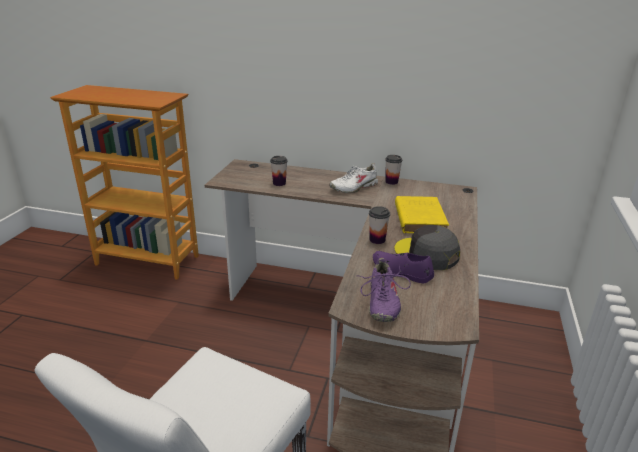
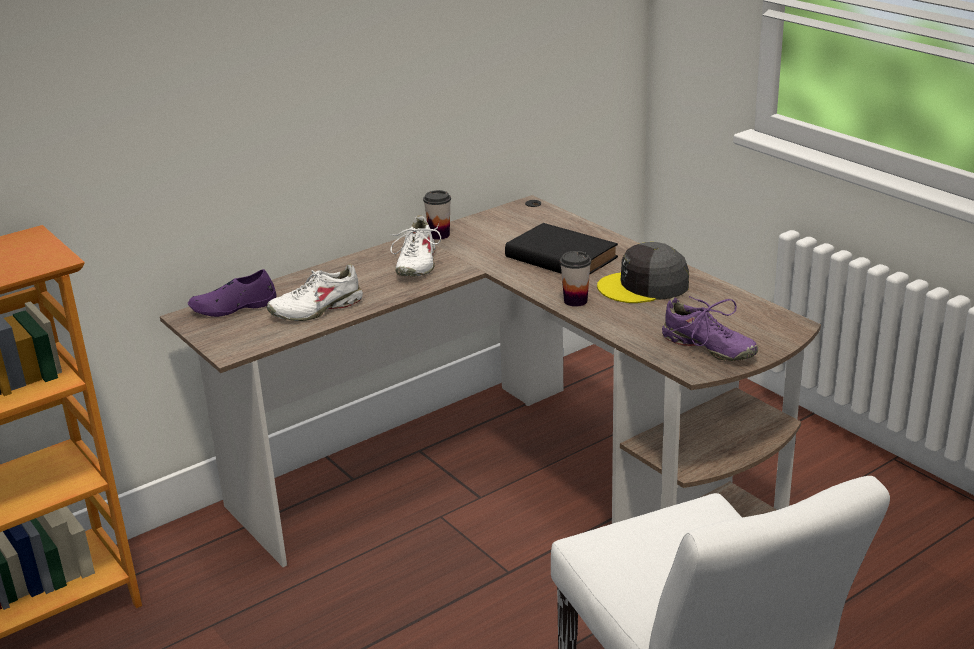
camera: 50 degrees left, 0 degrees up
cup [270,156,288,186] -> white shoe [267,264,363,321]
purple shoe [373,251,434,283] -> purple shoe moved to [188,269,277,317]
yellow book [395,196,449,233] -> black book [505,223,618,274]

